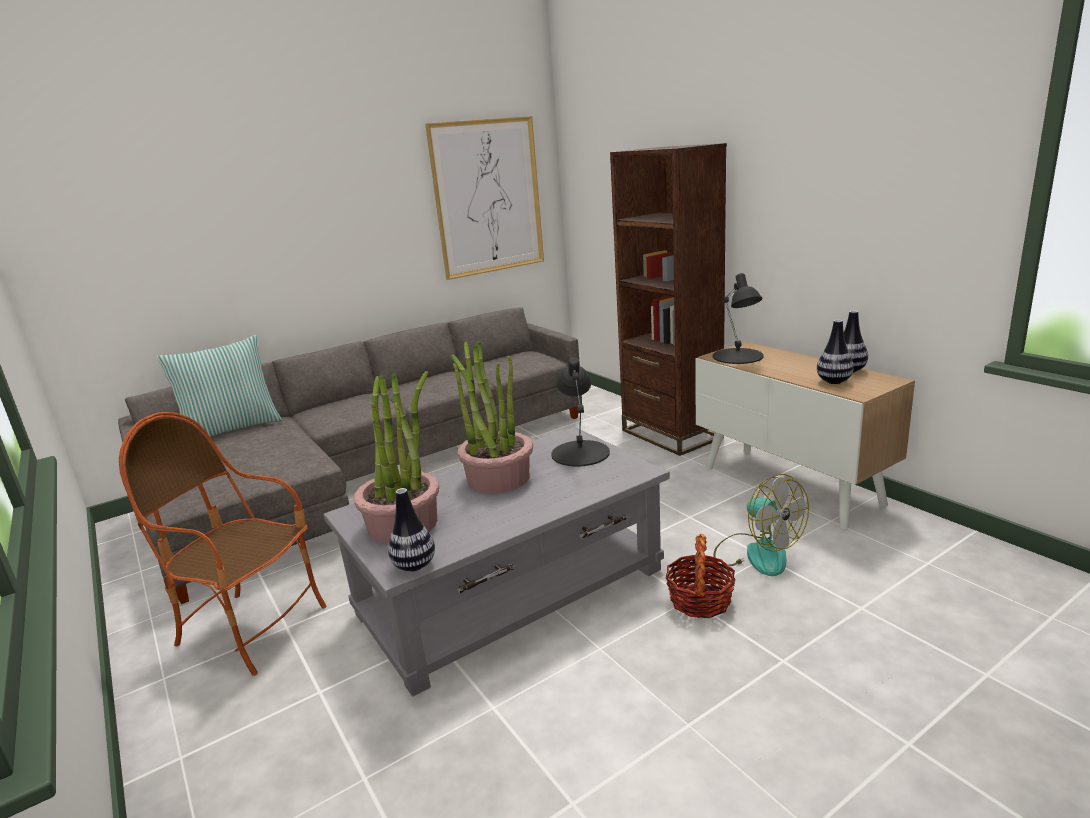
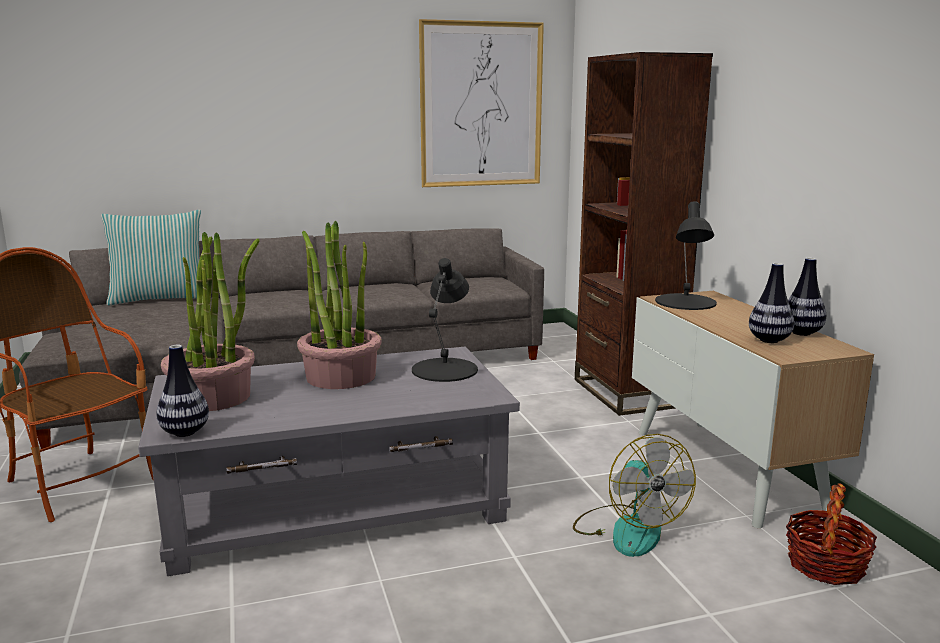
camera: 15 degrees right, 5 degrees down
basket [666,534,736,618] -> basket moved to [786,483,877,585]

